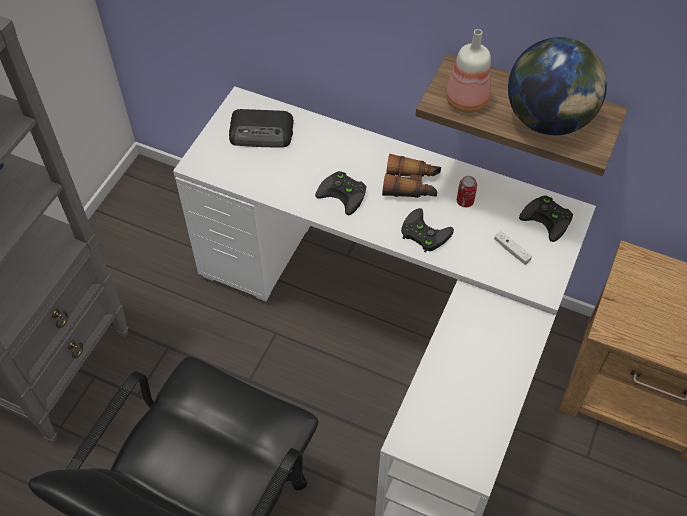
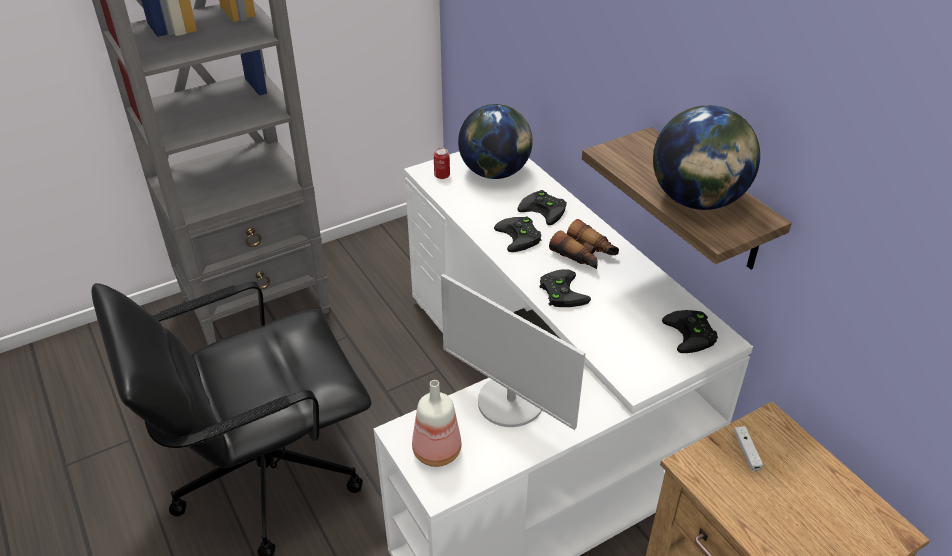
camera: 35 degrees right, 15 degrees down
radio [229,109,294,148] -> globe [458,104,533,179]
bottle [446,29,491,113] -> bottle moved to [412,380,461,467]
can [457,176,477,207] -> can moved to [434,148,450,179]
white game controller [494,231,532,265] -> white game controller moved to [734,426,763,471]
none -> monitor [441,274,585,430]
none -> black game controller [517,190,567,225]

